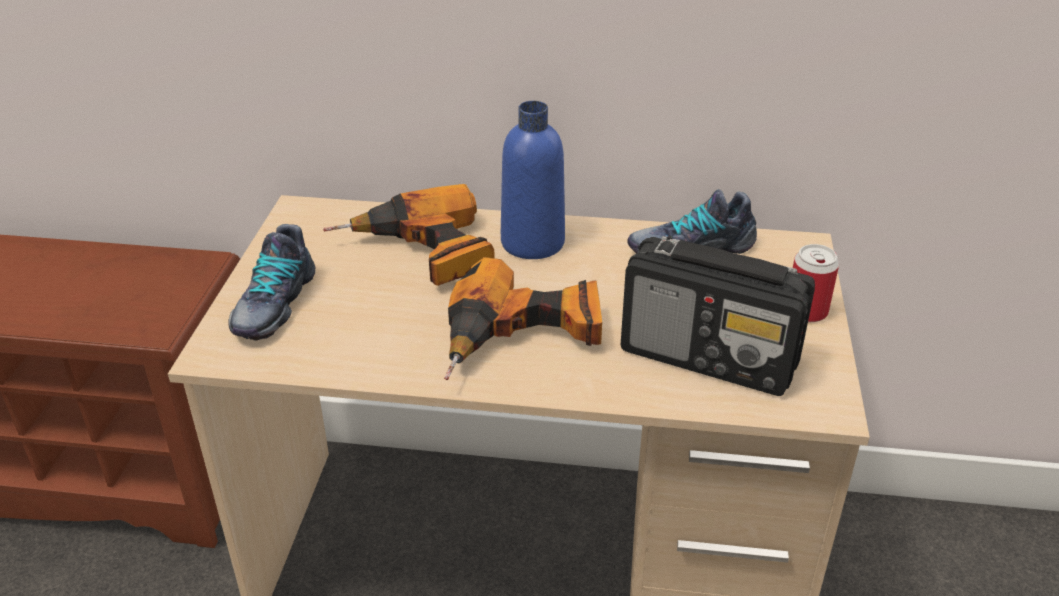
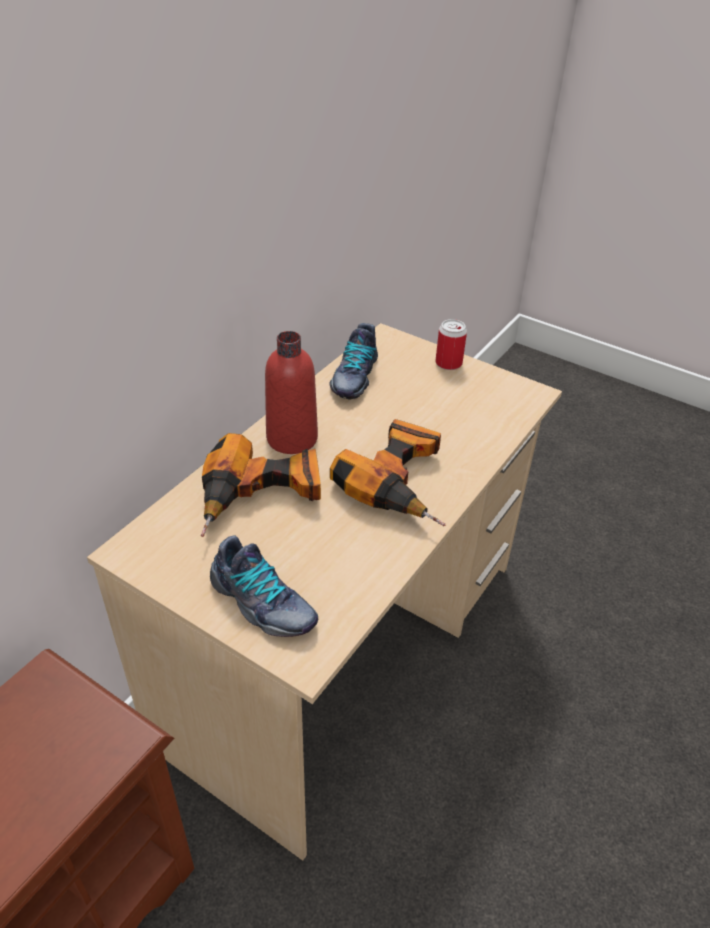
camera: 65 degrees left, 5 degrees up
blue bottle [501,101,565,259] -> red bottle [265,331,318,454]
radio [621,235,815,396] -> none

